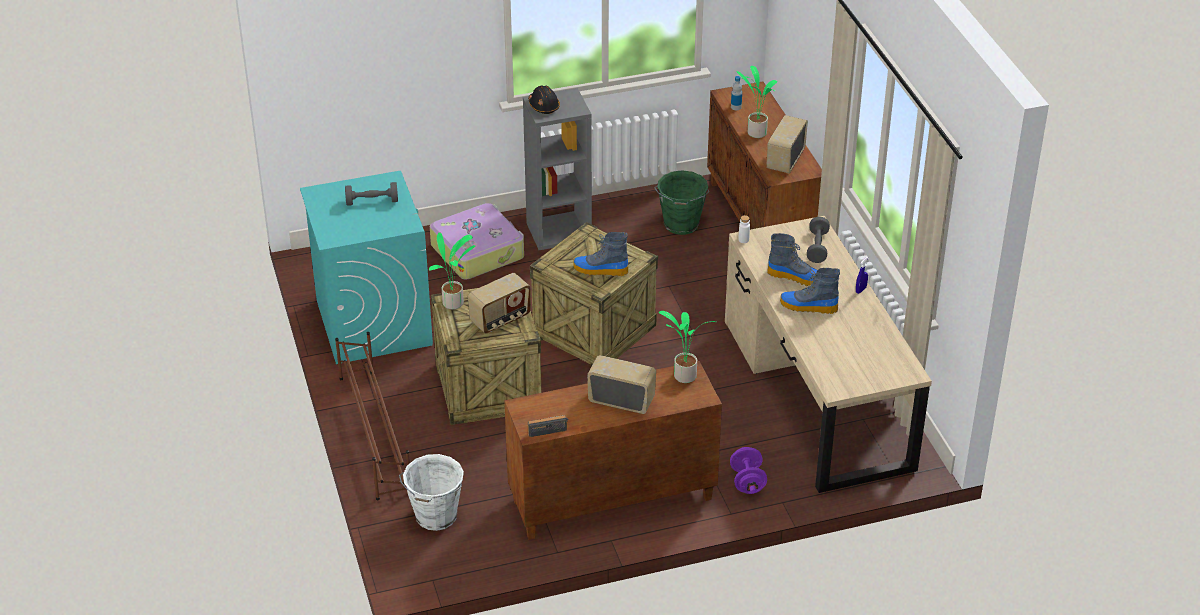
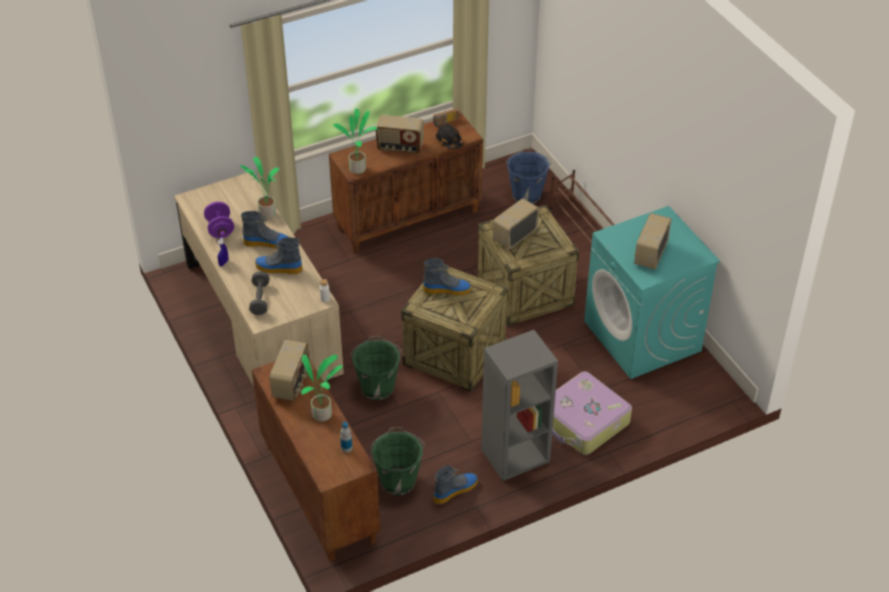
camera: 170 degrees right, 5 degrees up
grey dumbbell [345,182,398,206] -> radio [634,213,672,269]
white bucket [399,454,464,531] -> blue bucket [506,149,552,204]
potted plant [429,233,475,309] -> potted plant moved to [240,157,279,219]
black hard hat [528,85,560,114] -> black hard hat moved to [435,124,463,149]
purple dumbbell [730,447,767,494] -> purple dumbbell moved to [204,202,234,238]
none -> green bucket [351,336,402,400]
none -> boot [433,465,478,504]

